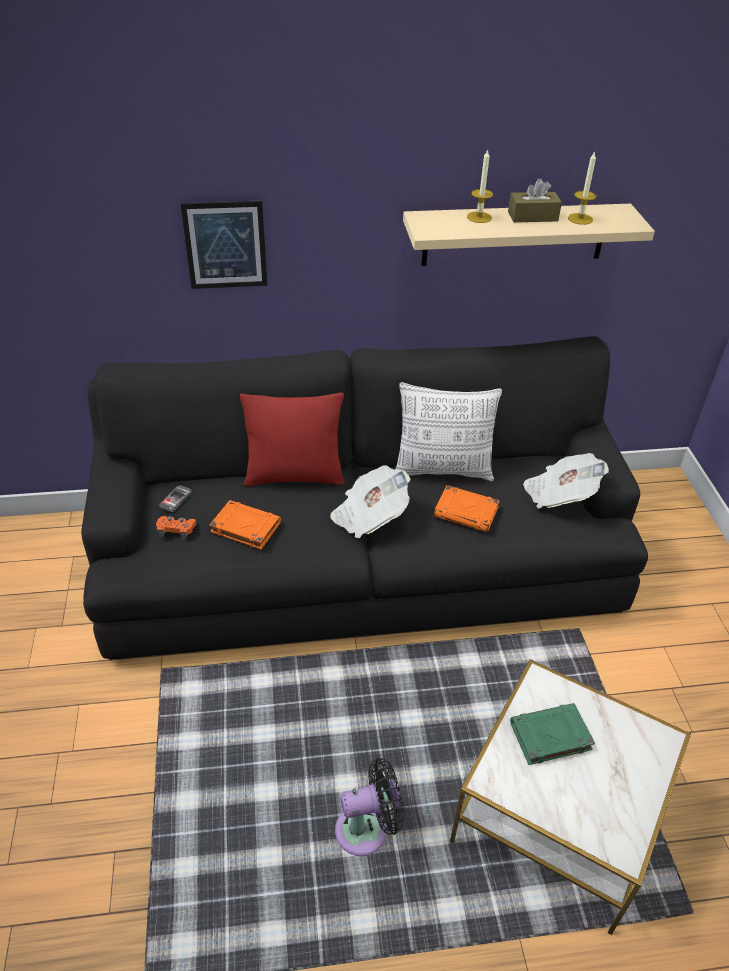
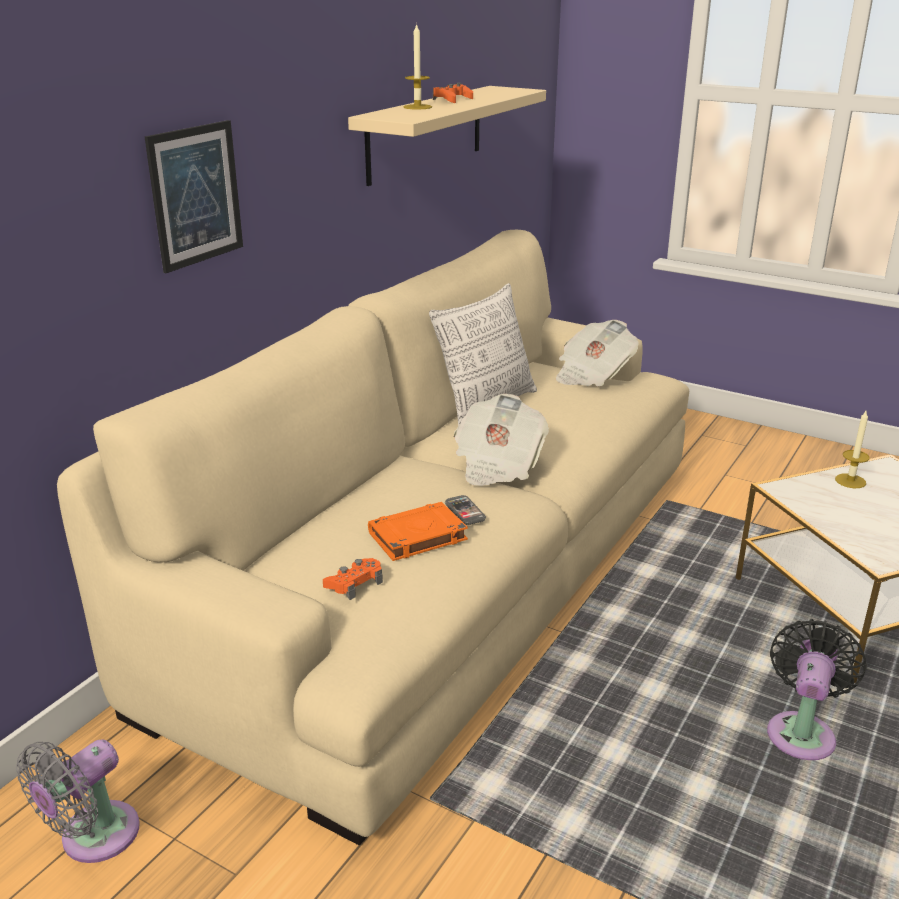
camera: 50 degrees left, 15 degrees down
black sofa [81,336,648,660] -> beige sofa [57,230,689,845]
phone [159,485,192,512] -> phone moved to [445,495,486,525]
red pillow [240,393,345,486] -> none
orange book [434,485,500,532] -> none
brown tissue box [508,179,562,222] -> orange game controller [433,83,473,103]
green book [510,703,595,765] -> none
candle [568,151,596,225] -> candle moved to [835,409,870,488]
none -> grey fan [16,740,140,863]

